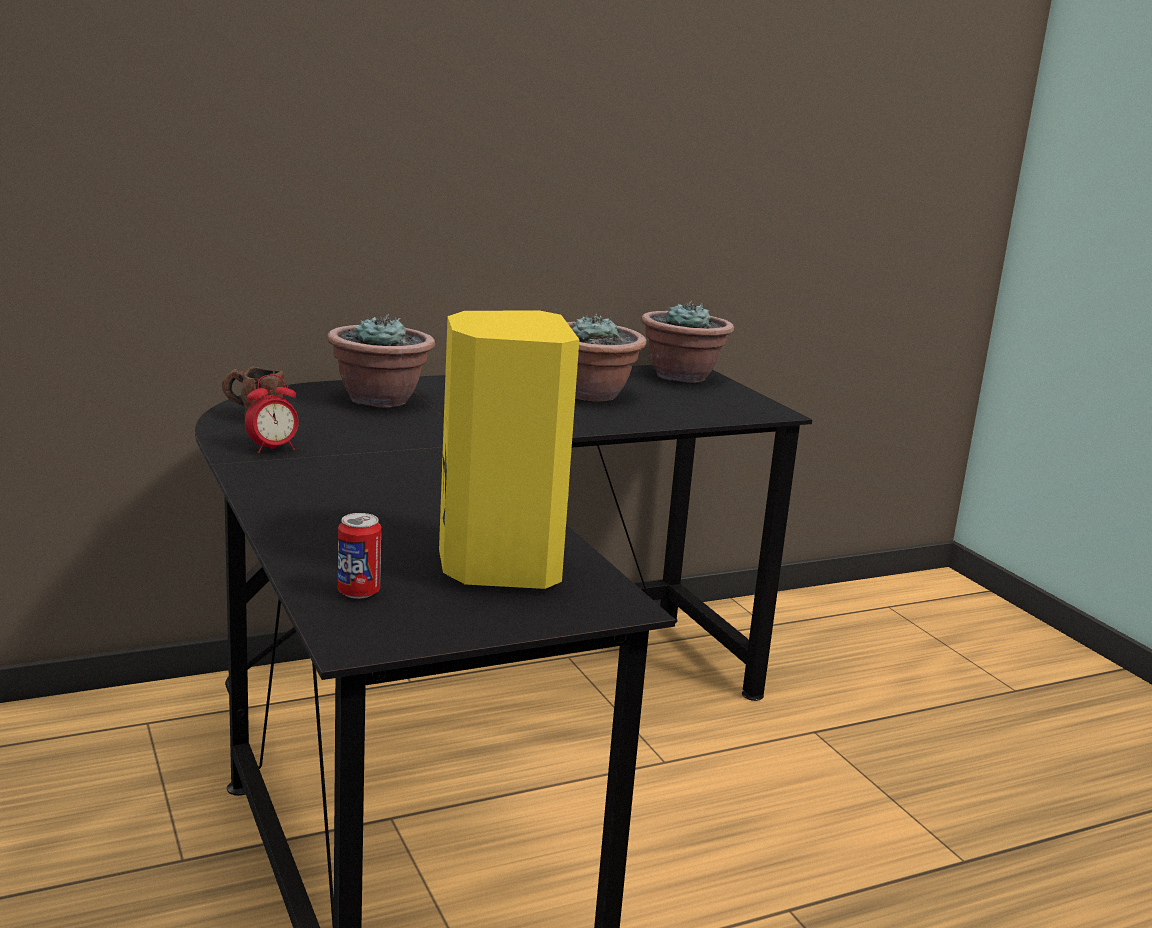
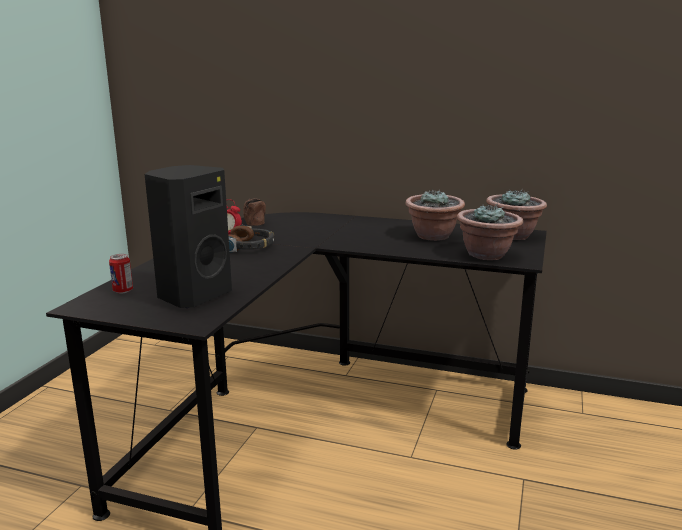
camera: 45 degrees right, 0 degrees up
potted plant [327,314,435,408] -> potted plant moved to [457,204,523,260]
yellow speaker [439,311,579,589] -> black speaker [145,165,232,308]
none -> headphones [228,225,274,253]

